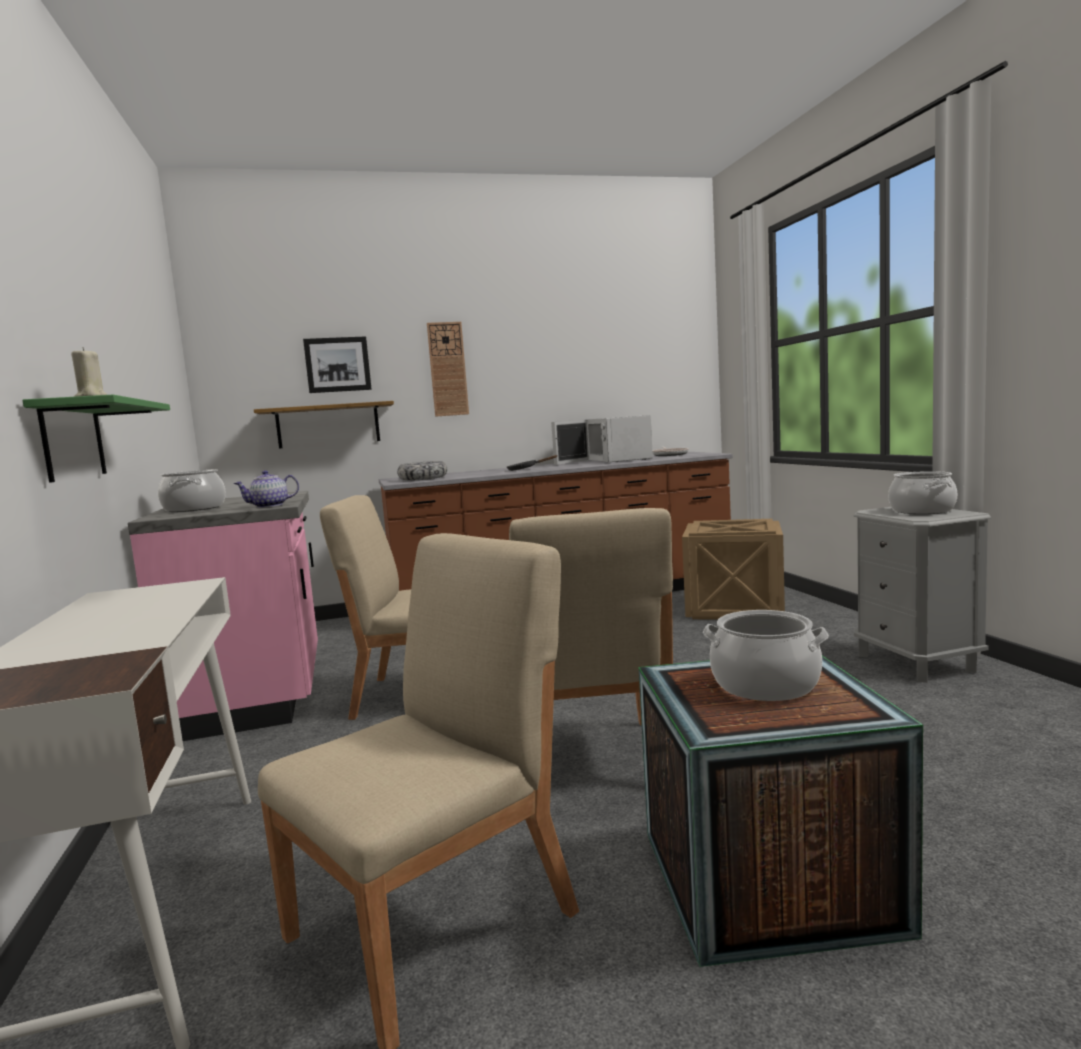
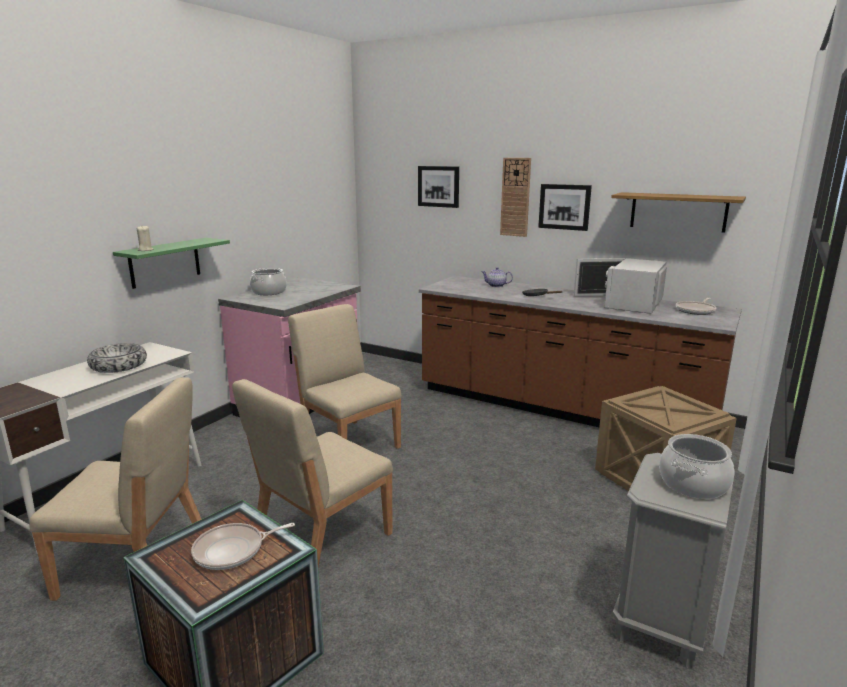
camera: 45 degrees right, 10 degrees up
teapot [234,470,299,508] -> teapot moved to [481,267,513,287]
shelf [254,401,394,449] -> shelf moved to [611,192,746,233]
bowl [397,461,447,480] -> bowl moved to [87,343,147,373]
cooking pot [703,610,829,701] -> frying pan [191,523,295,570]
none -> picture [538,184,592,231]

